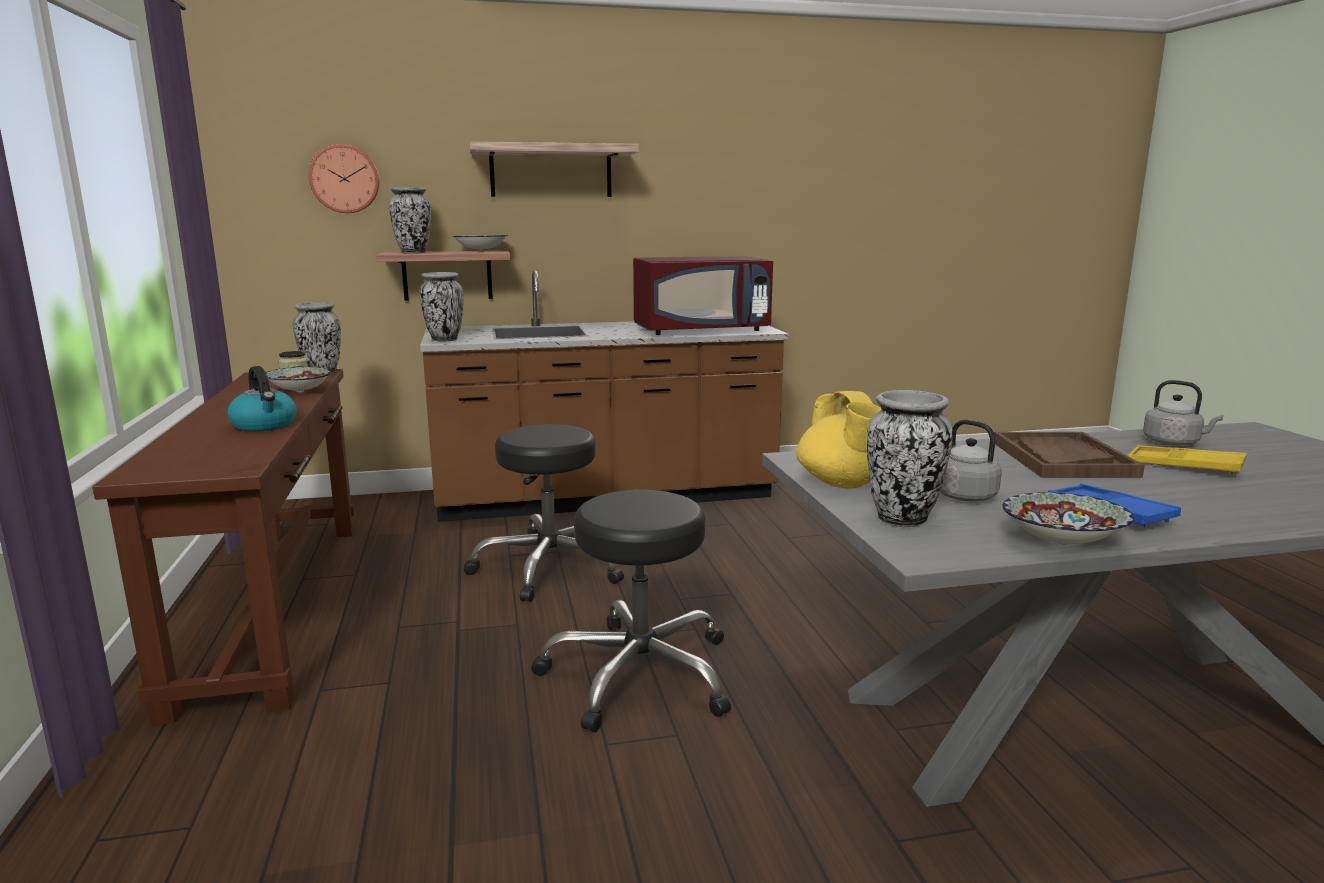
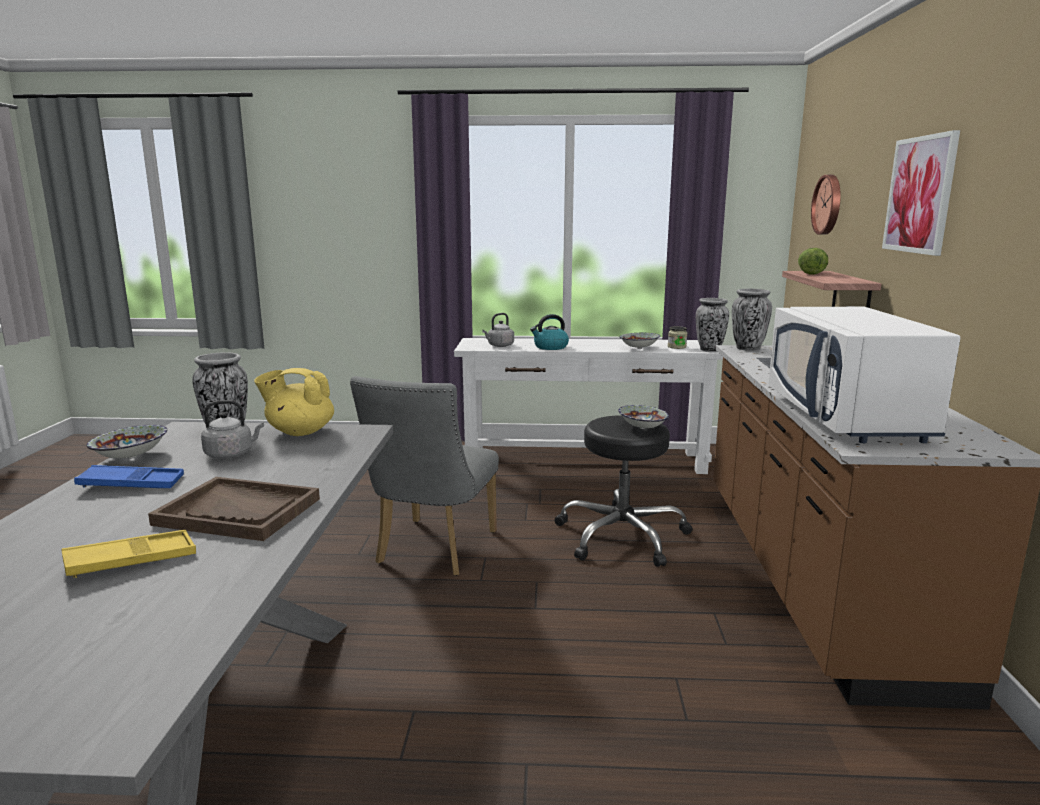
camera: 105 degrees right, 0 degrees up
brown console table [92,369,355,726] -> white console table [454,338,723,474]
vase [389,187,431,254] -> lettuce [798,248,828,274]
bowl [452,235,508,252] -> bowl moved to [618,405,669,429]
shelf [470,141,639,197] -> picture [882,130,960,256]
black stool [531,490,731,732] -> grey chair [350,376,499,576]
red microwave [633,256,773,335] -> white microwave [768,307,960,443]
grey kettle [1143,380,1224,446] -> grey kettle moved to [482,313,514,347]

